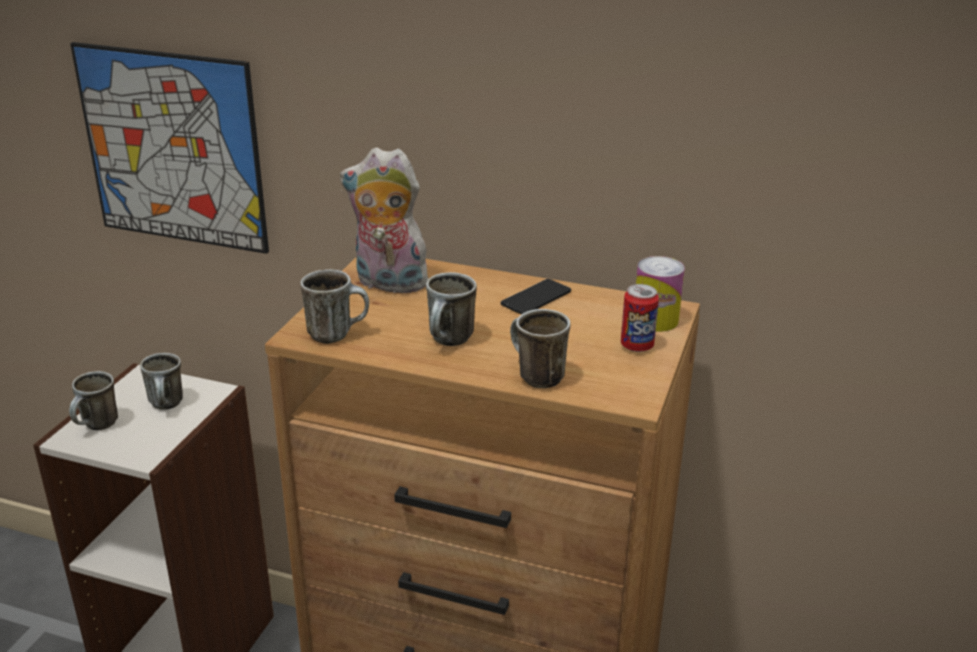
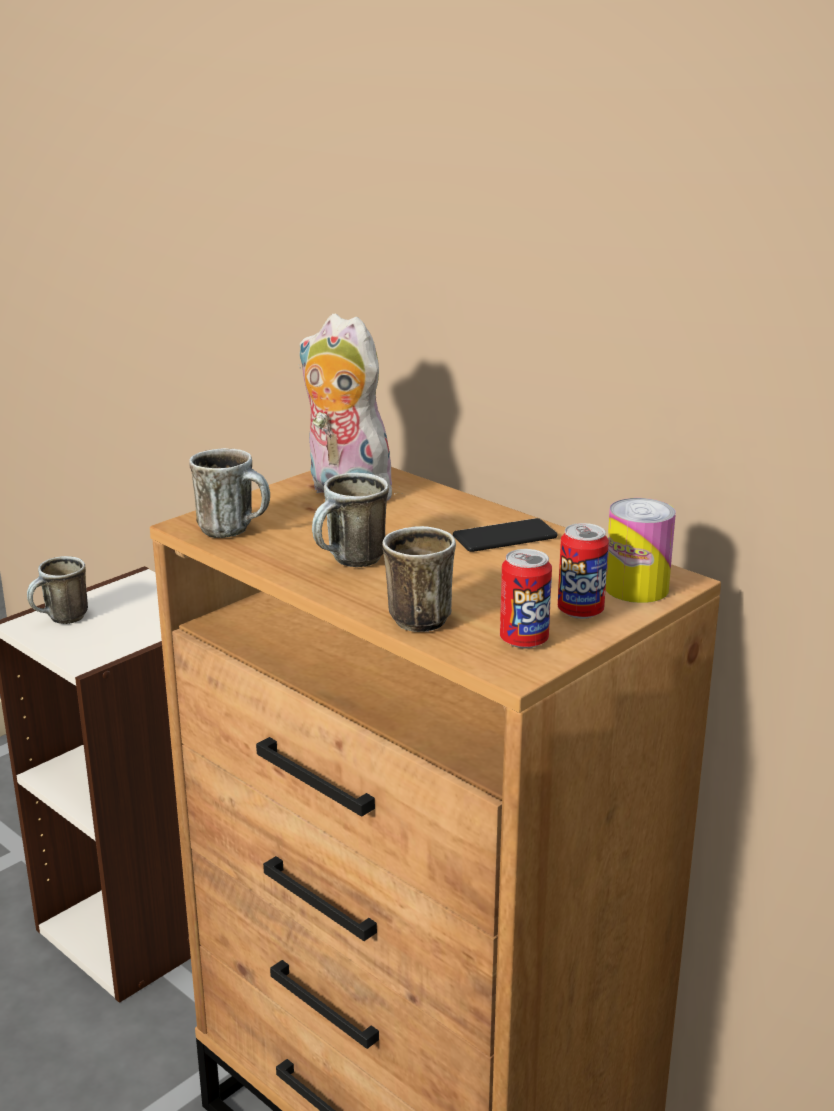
camera: 25 degrees right, 5 degrees down
picture [70,42,269,254] -> none
mug [140,353,183,410] -> none
none -> can [500,549,552,648]

